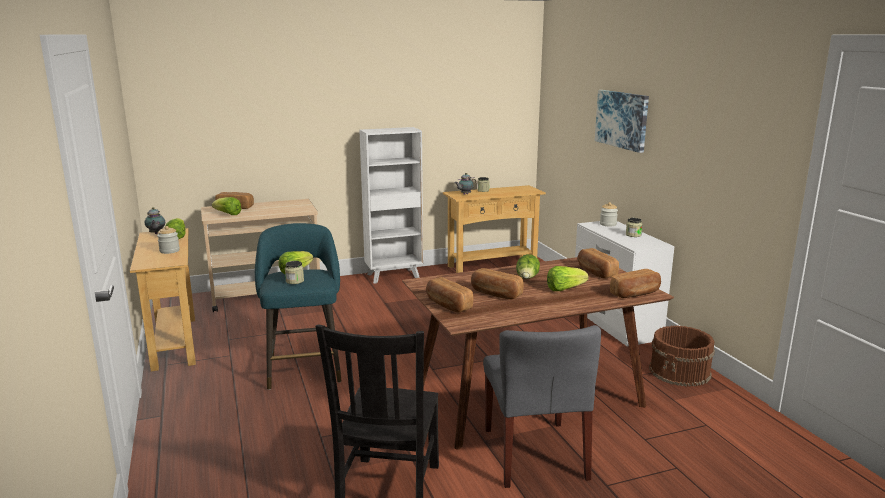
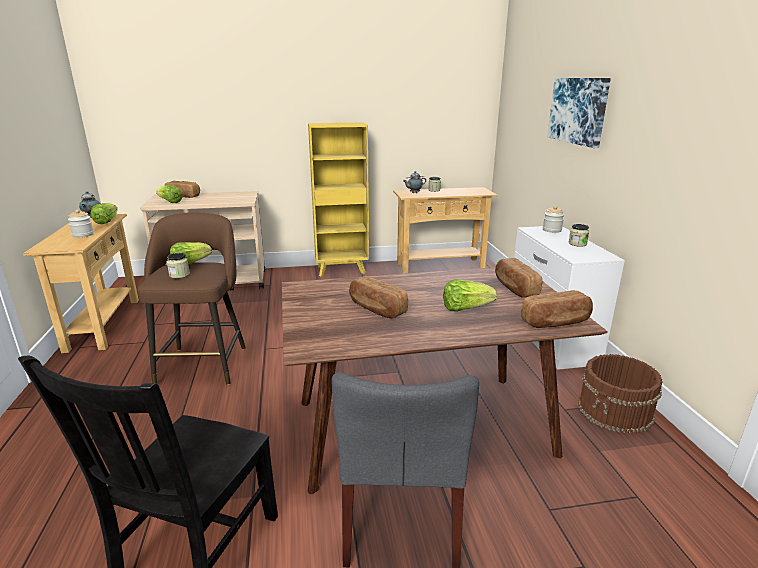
camera: 10 degrees right, 5 degrees up
turquoise stool [255,223,342,390] -> brown stool [138,212,246,385]
white bookcase [359,127,423,284] -> yellow bookcase [308,122,369,277]
bread [426,277,473,313] -> none
lettuce [516,254,540,279] -> none

